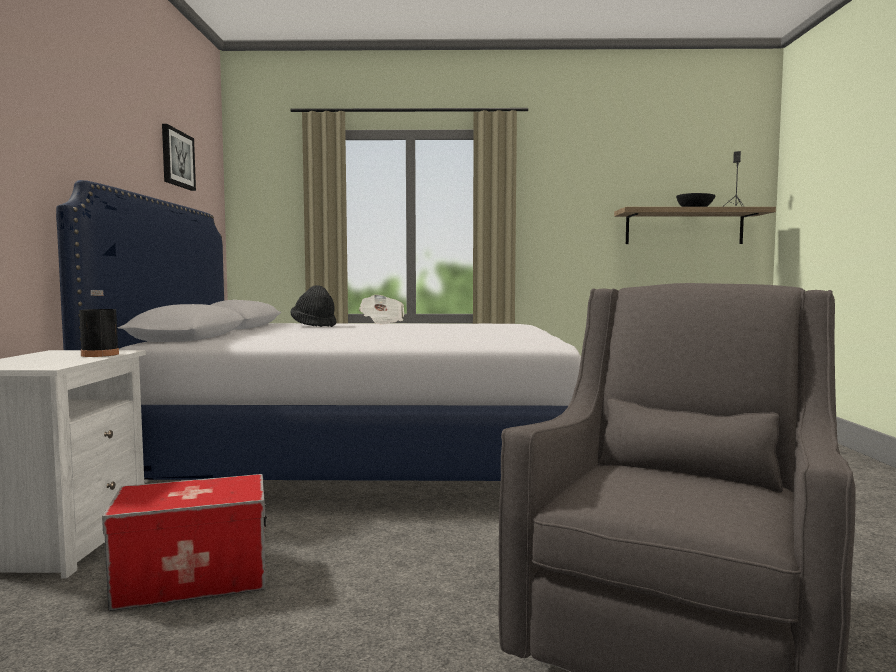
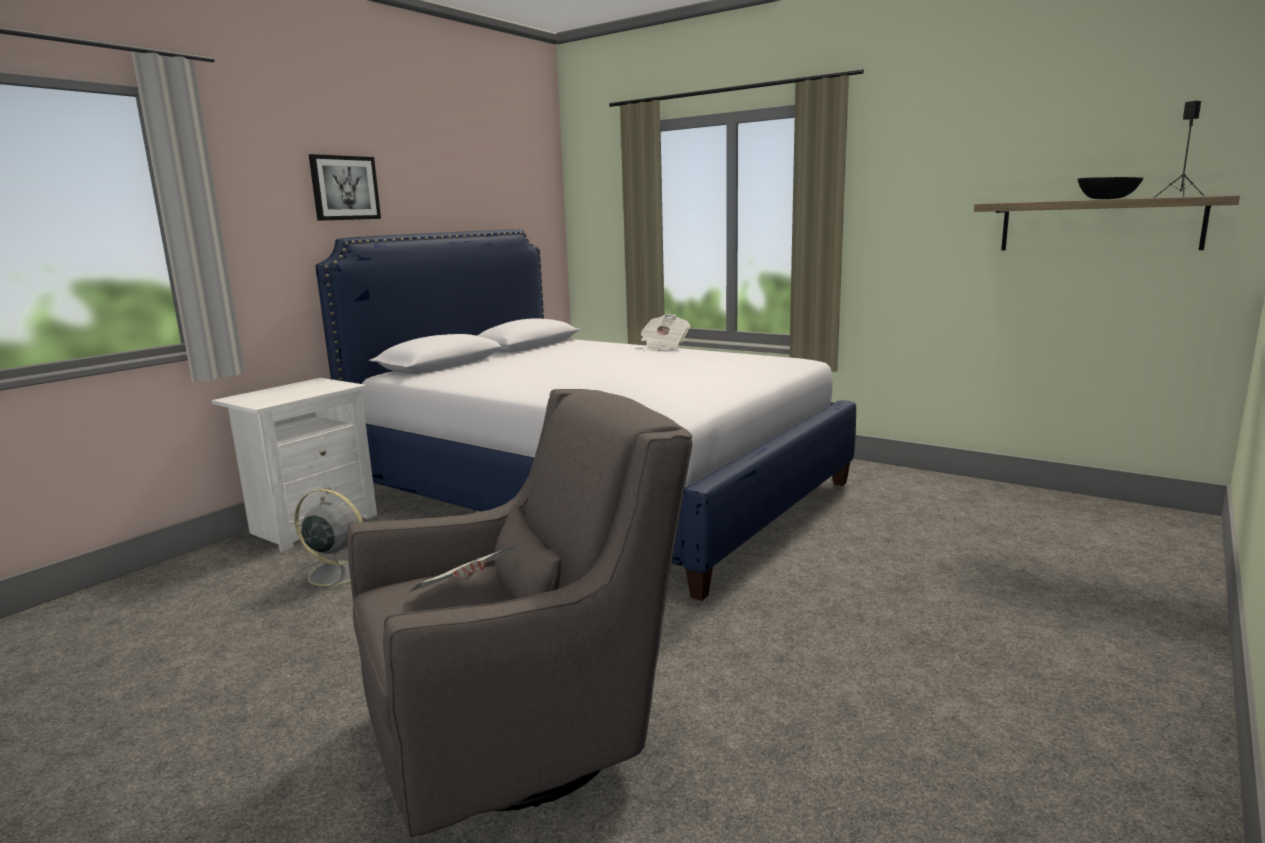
camera: 35 degrees right, 10 degrees up
black bottle [79,290,119,357] -> none
storage box [102,474,267,611] -> grey fan [290,489,363,591]
picture [162,124,196,191] -> picture moved to [309,154,381,221]
black hat [290,285,337,327] -> none
none -> newspaper [410,546,519,592]

